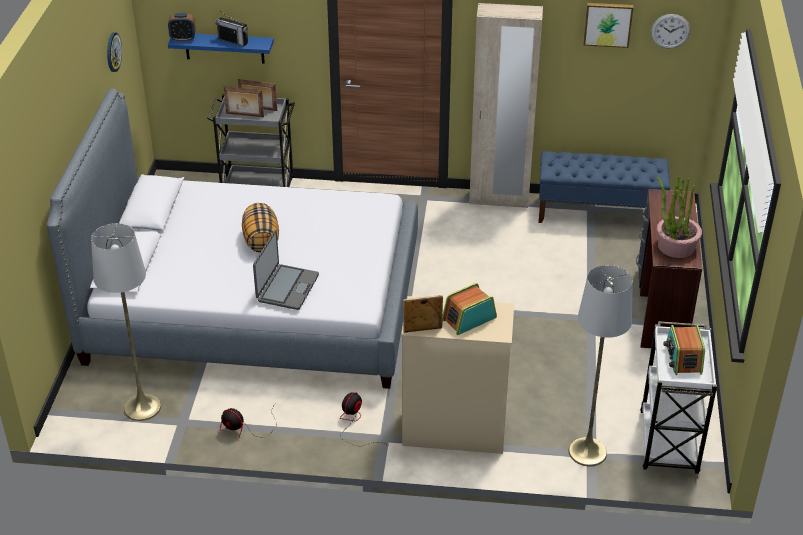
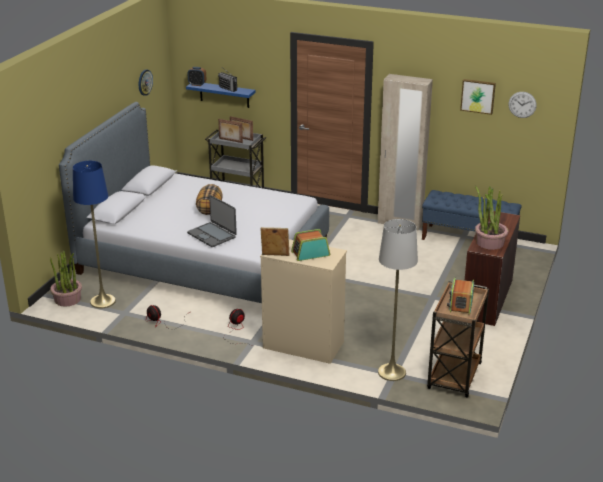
camera: 15 degrees right, 10 degrees down
grey floor lamp [91,223,161,421] -> blue floor lamp [73,161,116,308]
laptop [253,230,319,310] -> laptop turned 105 degrees clockwise [187,195,237,247]
white cart [640,321,717,474] -> brown cart [427,281,489,398]
none -> potted plant [50,250,82,307]

